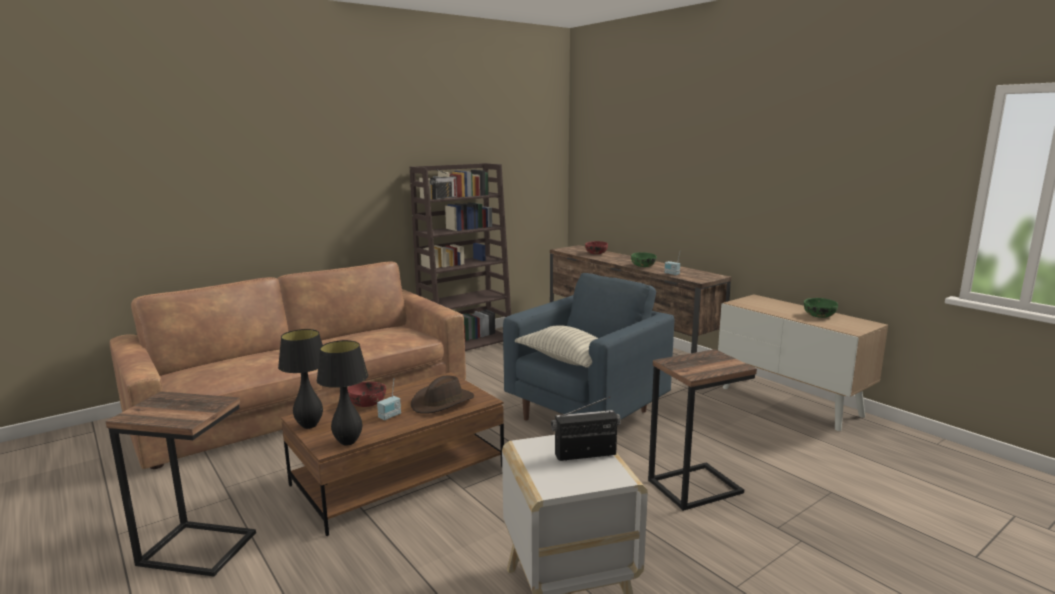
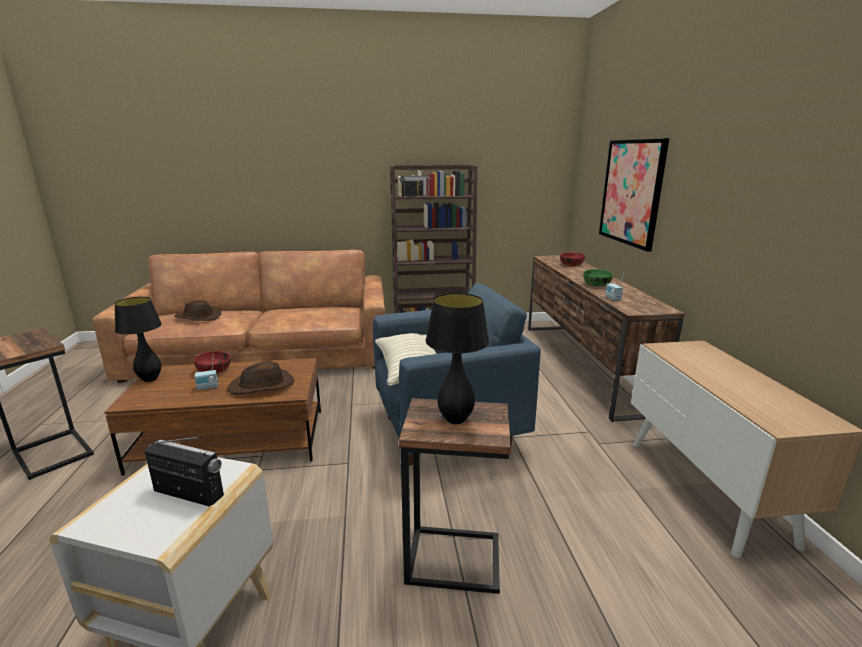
camera: 30 degrees right, 5 degrees up
black table lamp [317,340,368,446] -> black table lamp moved to [425,293,489,424]
green bowl [804,298,838,318] -> none
none -> brown hat [174,300,221,321]
none -> picture [599,138,669,252]

